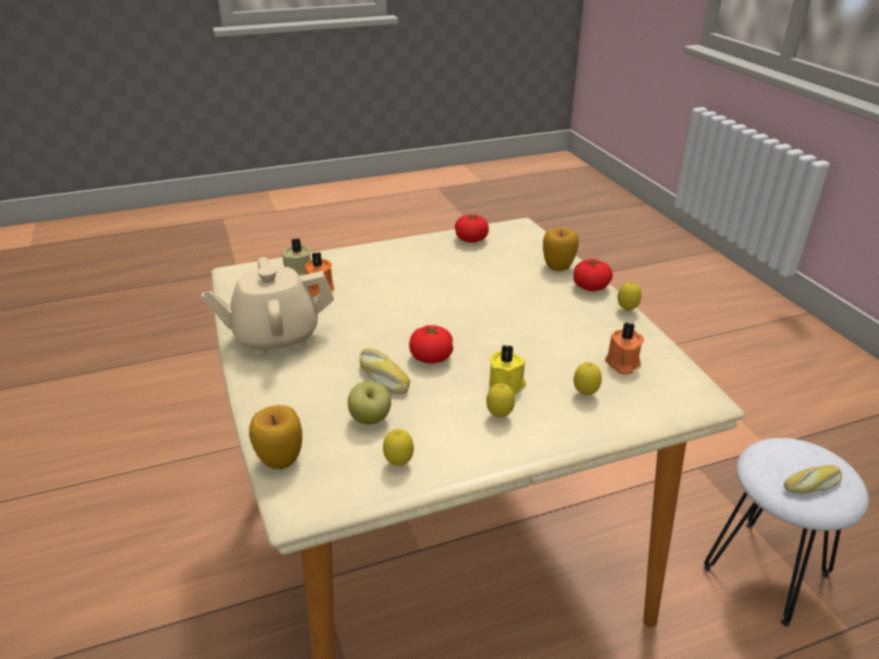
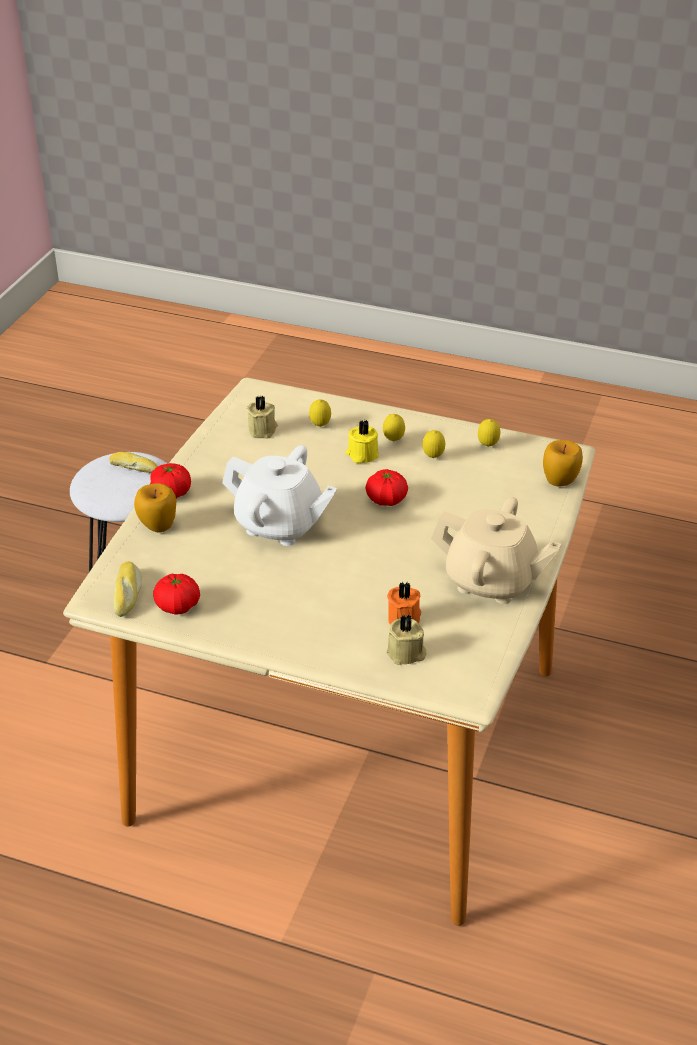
camera: 140 degrees left, 5 degrees up
apple [348,381,391,425] -> none
bread [360,348,410,394] -> bread moved to [113,561,142,617]
orange candle [605,322,644,374] -> beige candle [247,396,278,439]
lemon [618,281,642,311] -> lemon moved to [423,430,445,458]
none -> white teapot [222,445,337,546]

